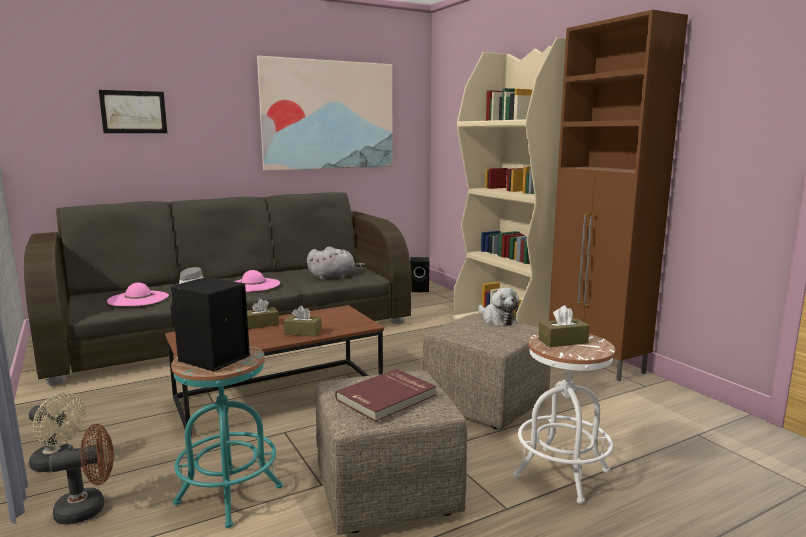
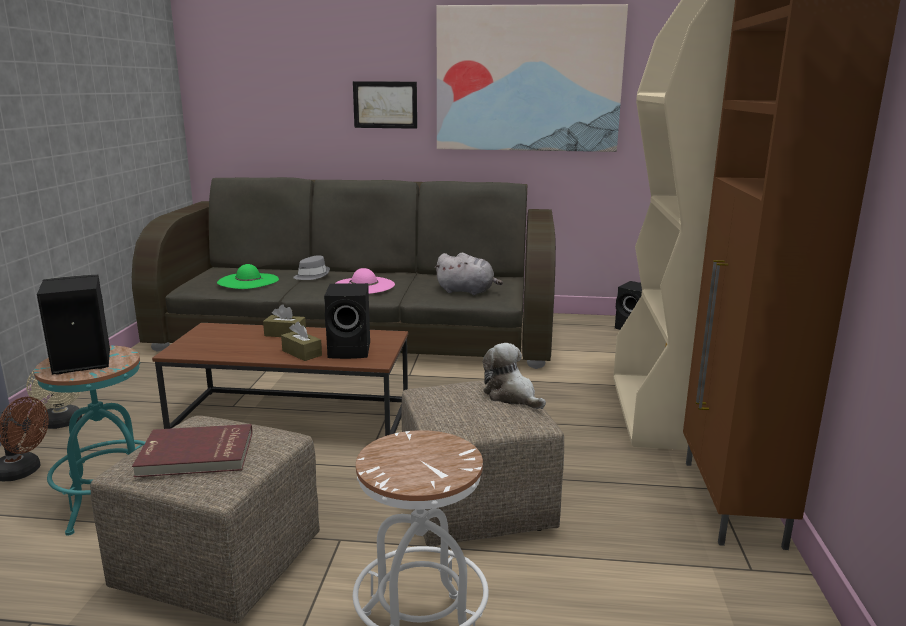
camera: 35 degrees right, 5 degrees up
picture [99,90,167,133] -> picture moved to [353,81,417,129]
pink hat [107,283,169,306] -> green hat [217,264,279,289]
plush toy [478,288,519,326] -> plush toy turned 135 degrees clockwise [483,343,546,409]
brown tissue box [538,305,590,347] -> none
none -> black speaker [324,283,370,359]

